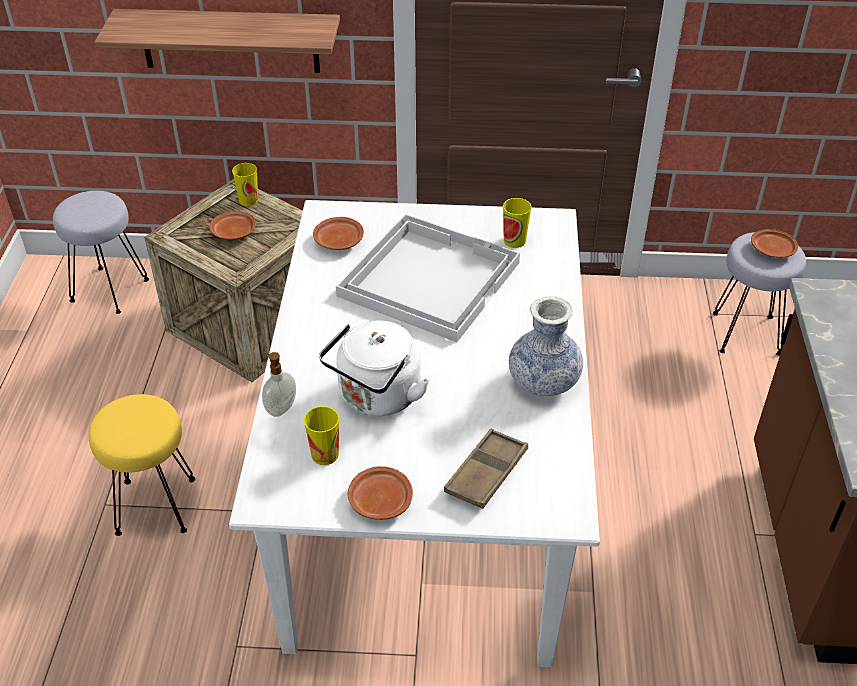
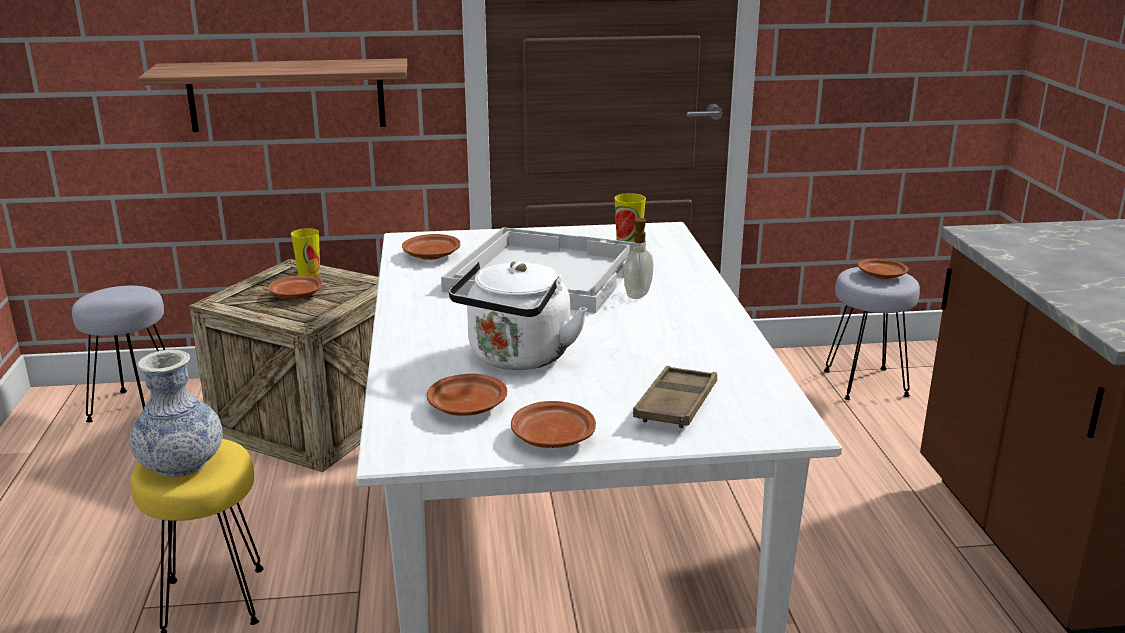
camera: 10 degrees left, 20 degrees down
soap dispenser [262,352,296,417] -> soap dispenser moved to [624,218,653,299]
cup [304,406,339,465] -> brown plate [427,374,507,416]
vase [509,296,583,396] -> vase moved to [129,350,223,477]

